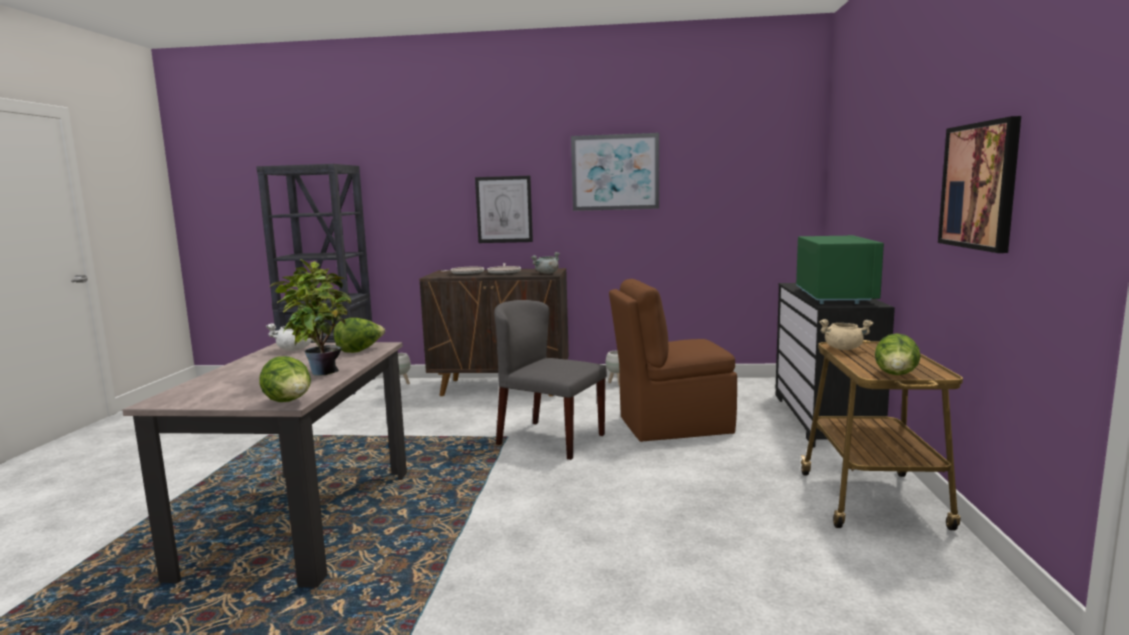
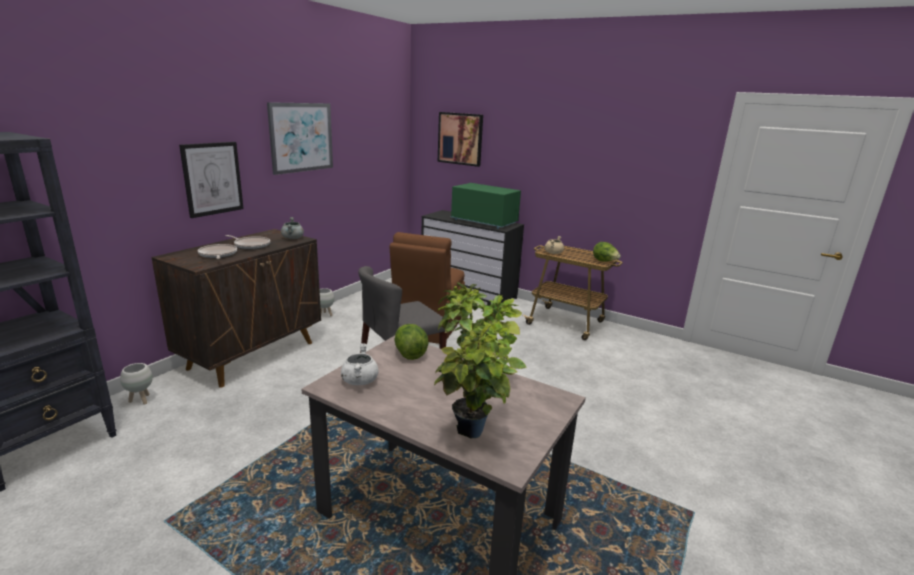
camera: 65 degrees left, 10 degrees up
lettuce [259,356,311,402] -> none
picture [938,116,1021,253] -> picture moved to [438,112,483,167]
none -> potted plant [434,321,527,438]

